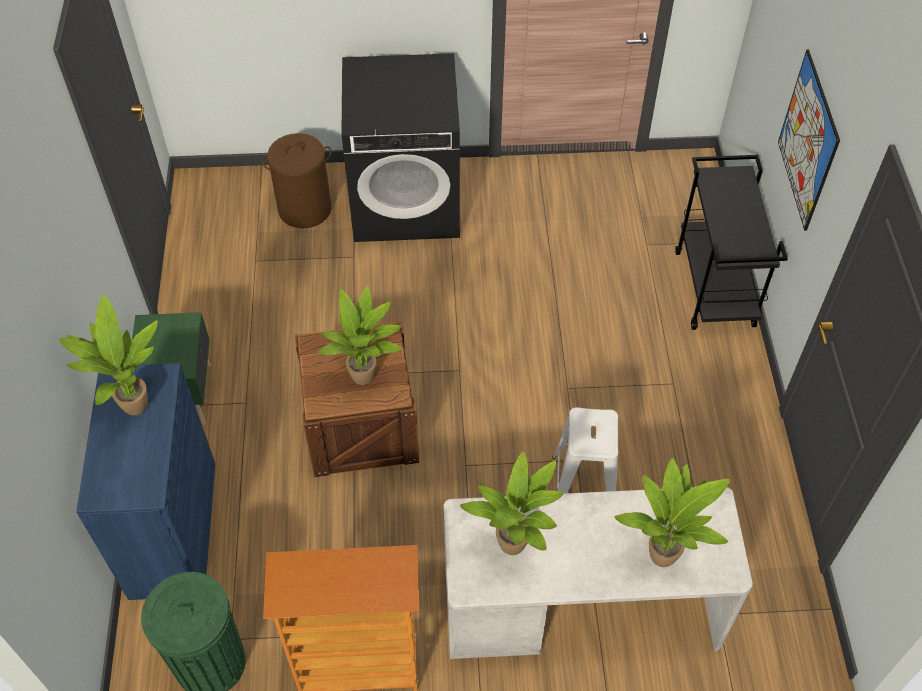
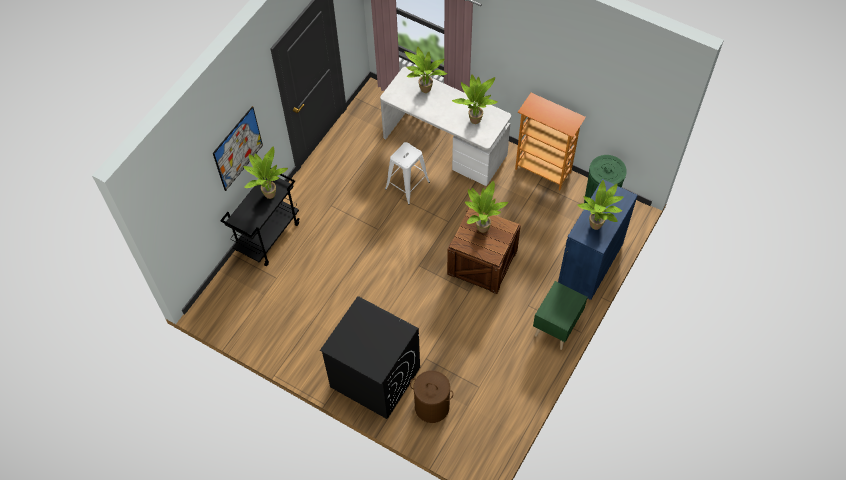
camera: 145 degrees left, 5 degrees up
none -> potted plant [243,147,288,199]

